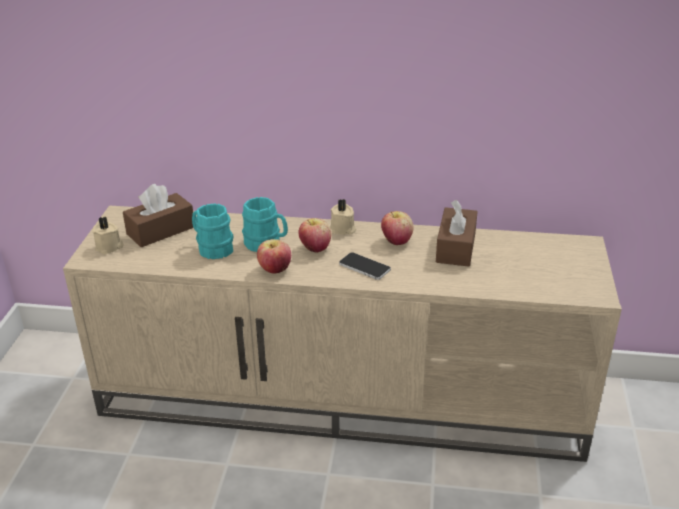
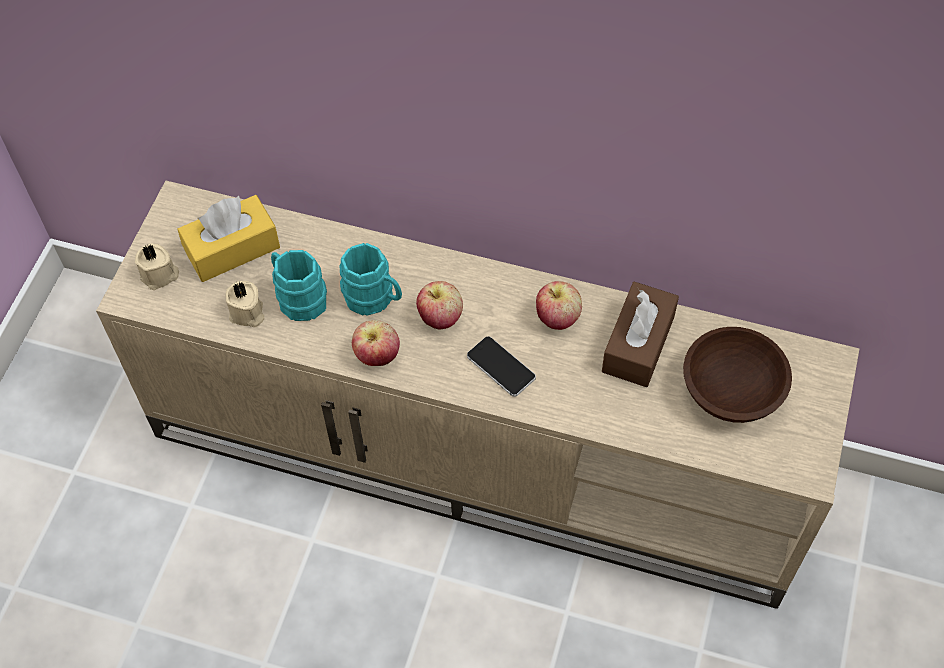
camera: 10 degrees right, 25 degrees up
brown tissue box [123,184,193,247] -> yellow tissue box [177,195,280,282]
beige candle [330,199,356,235] -> beige candle moved to [226,281,264,327]
none -> brown bowl [683,327,792,423]

